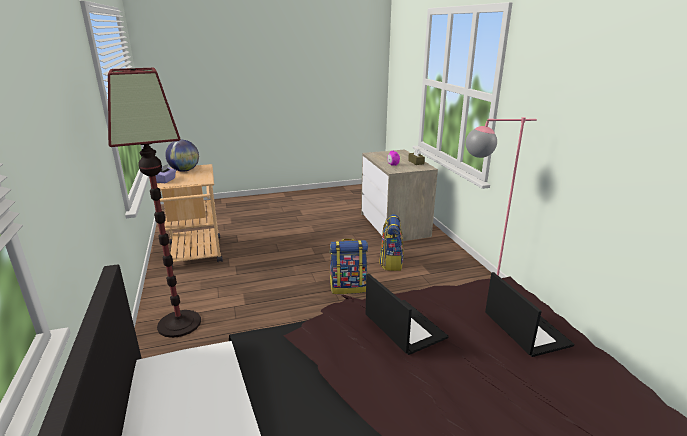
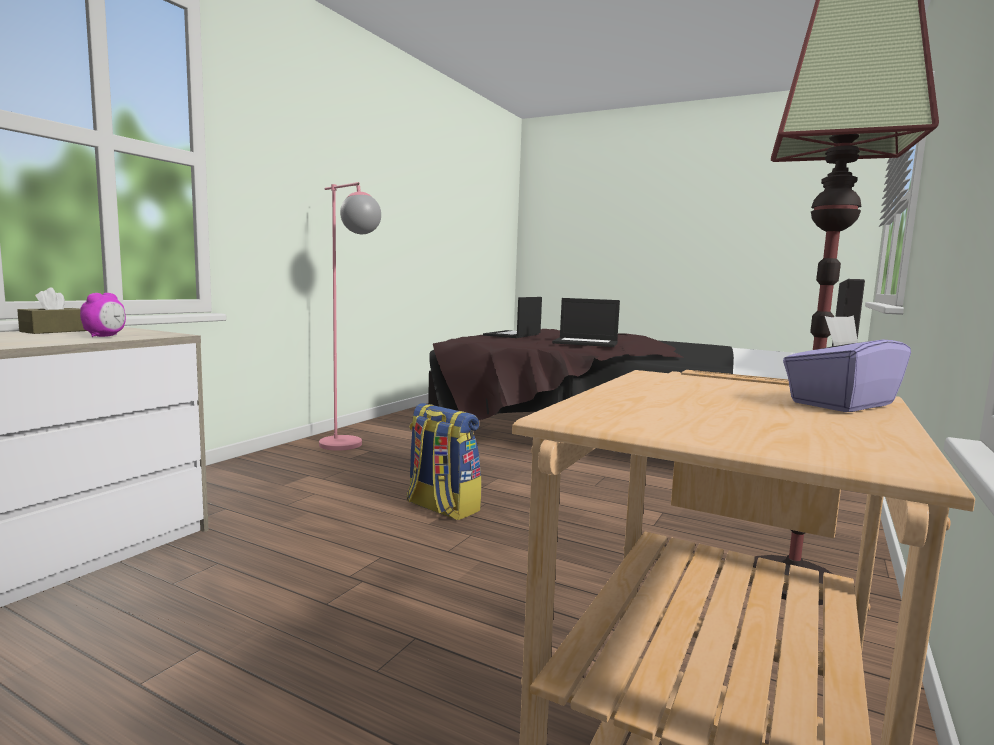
camera: 135 degrees left, 15 degrees down
globe [165,140,199,172] -> none
laptop [366,274,449,355] -> laptop turned 90 degrees counterclockwise [552,298,620,347]
backpack [379,214,404,271] -> none

